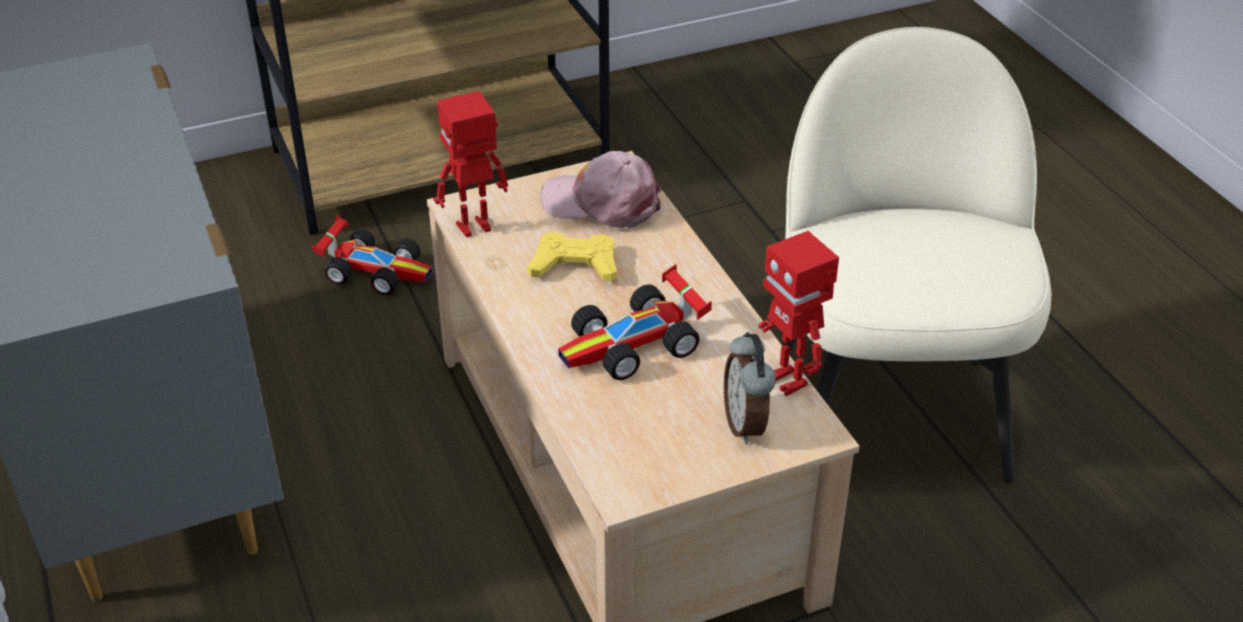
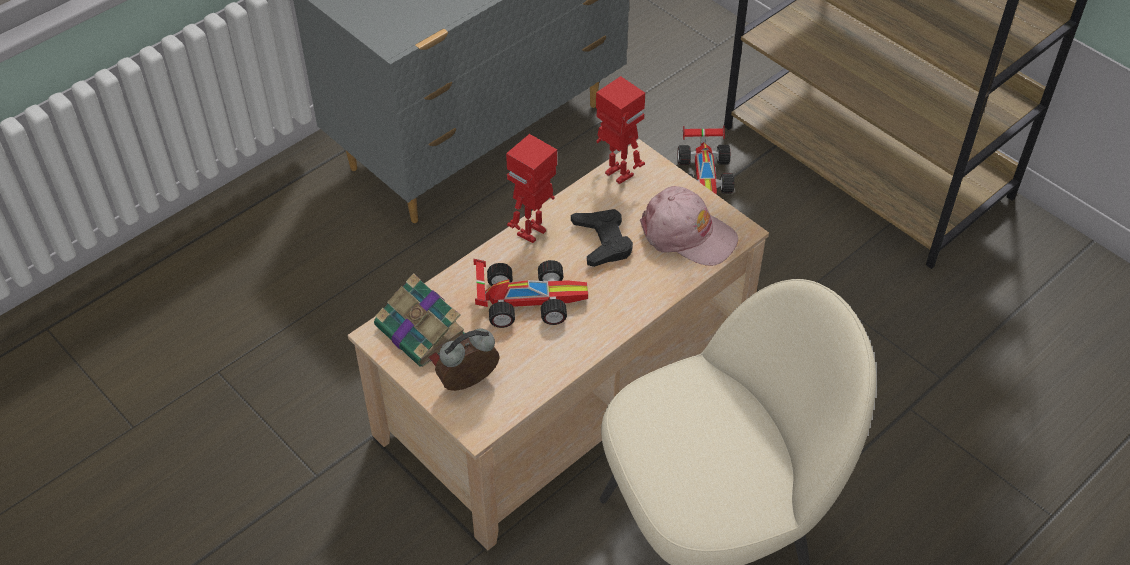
camera: 70 degrees right, 10 degrees up
yellow game controller [527,232,617,282] -> black game controller [571,209,633,267]
pink cap [540,151,662,228] -> pink cap turned 120 degrees clockwise [640,186,738,266]
toy car [558,264,712,380] -> toy car turned 135 degrees clockwise [473,259,588,328]
toy robot [759,231,839,396] -> toy robot moved to [506,134,557,243]
none -> book [374,273,465,367]

